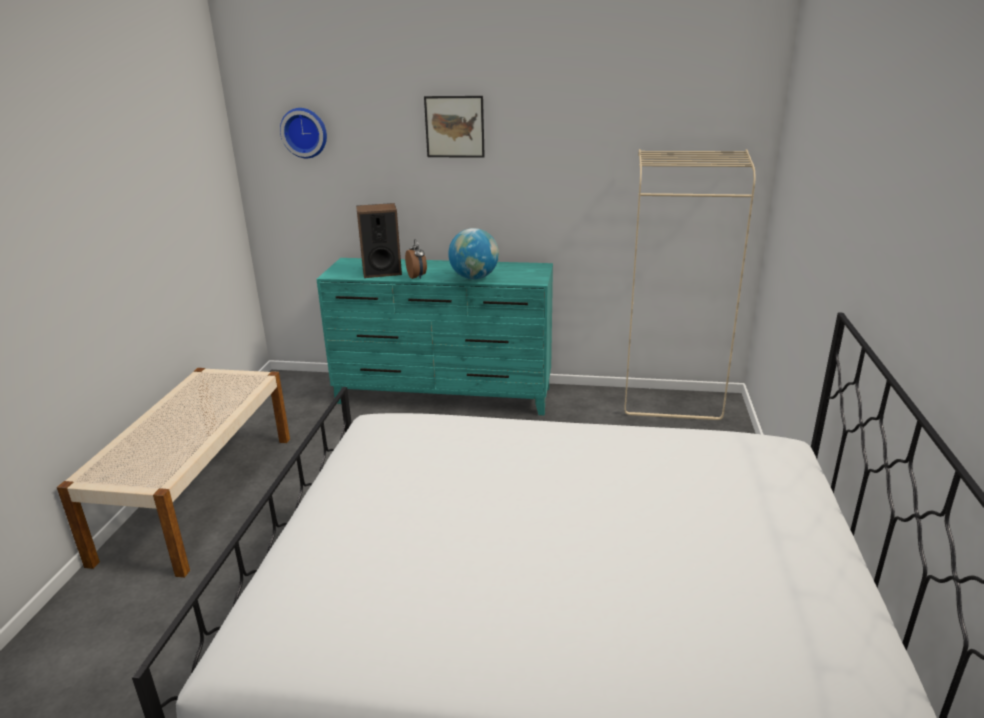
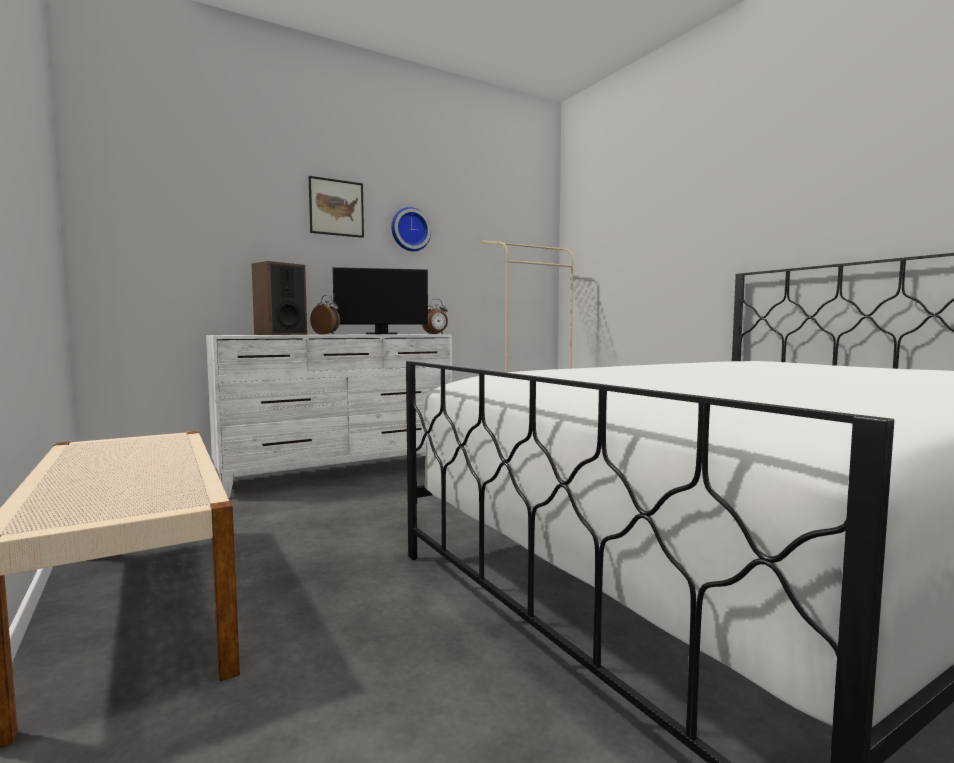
camera: 40 degrees left, 20 degrees down
wall clock [280,108,327,158] -> wall clock moved to [391,207,431,251]
turquoise dresser [316,258,553,416] -> white dresser [206,334,452,498]
globe [448,228,499,279] -> monitor [332,267,428,335]
none -> alarm clock [422,299,448,334]

